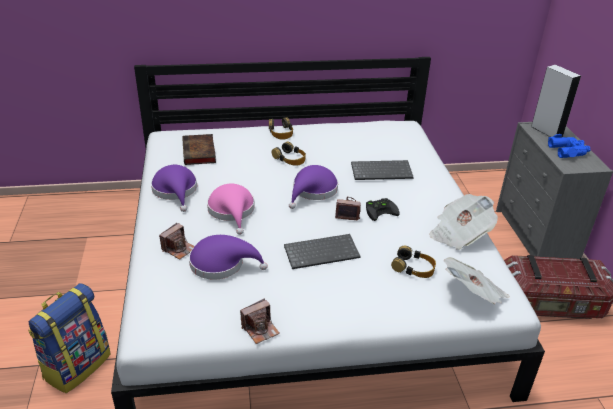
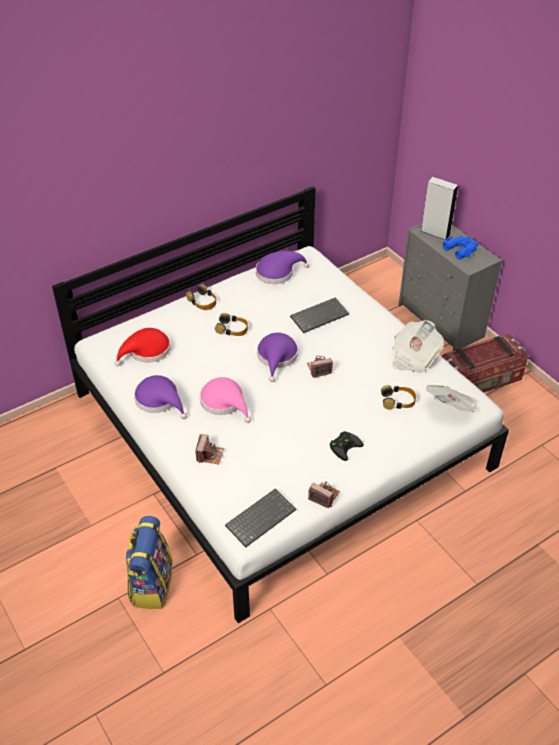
camera: 25 degrees left, 10 degrees up
book [182,134,216,165] -> red hat [114,328,171,366]
purple hat [189,235,268,280] -> purple hat moved to [256,251,309,284]
camera [240,299,280,344] -> camera turned 90 degrees counterclockwise [308,481,340,508]
keyboard [284,234,361,269] -> keyboard moved to [225,488,296,547]
black game controller [366,198,400,221] -> black game controller moved to [330,431,364,461]

